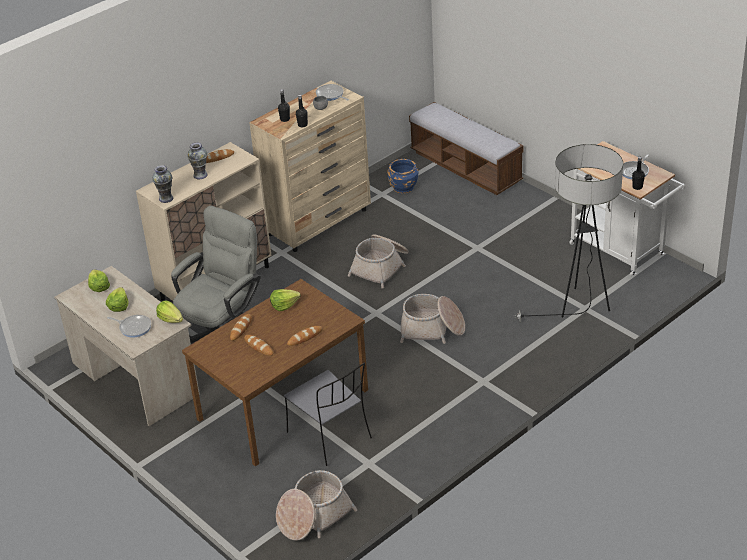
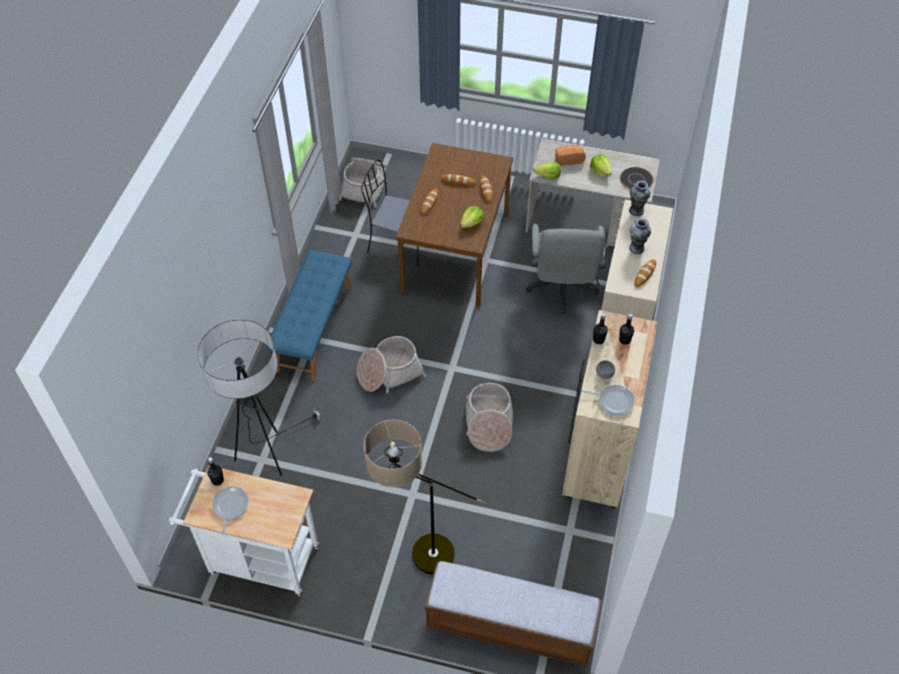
camera: 145 degrees right, 15 degrees up
lettuce [88,269,110,292] -> black plate [620,167,654,189]
frying pan [107,315,151,338] -> bread [555,145,585,166]
blue planter [387,159,418,193] -> none
none -> blue bench [266,250,352,381]
none -> floor lamp [364,420,486,575]

